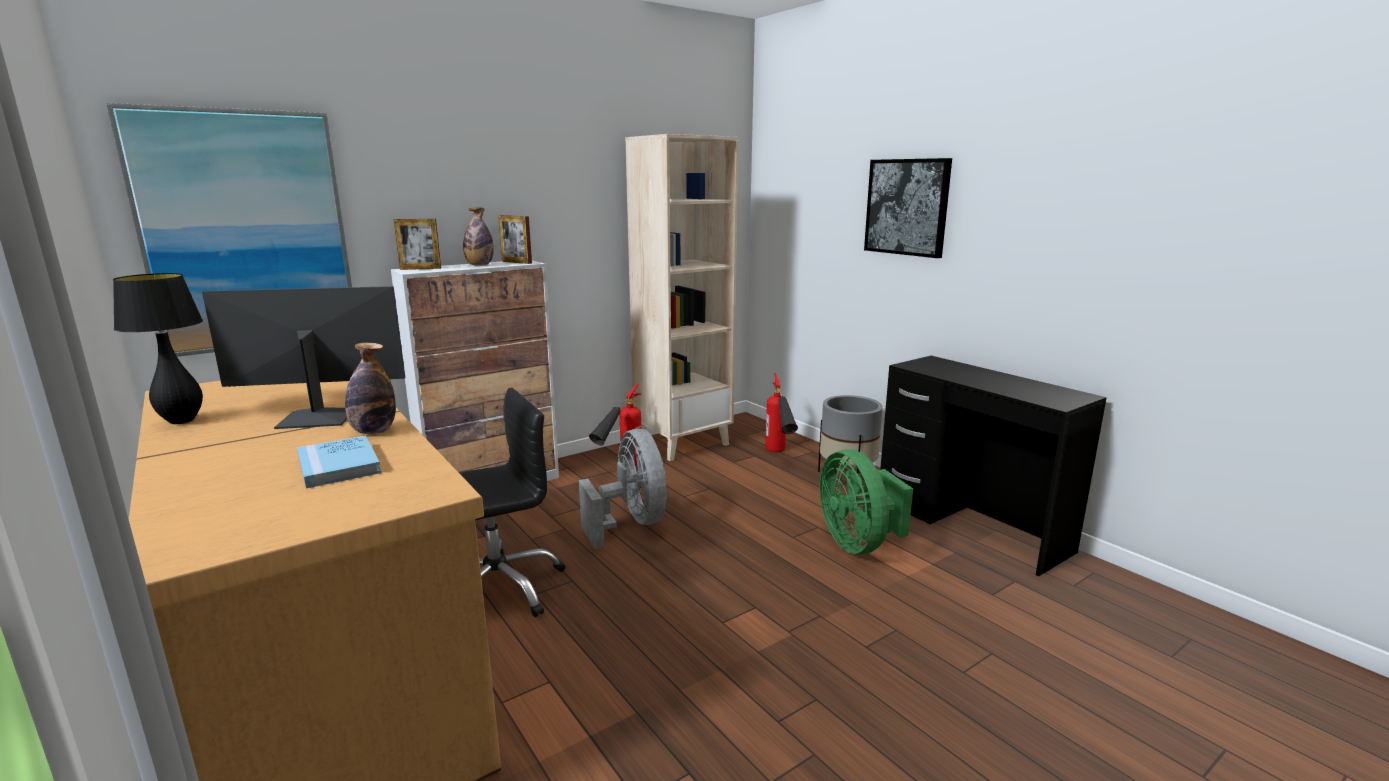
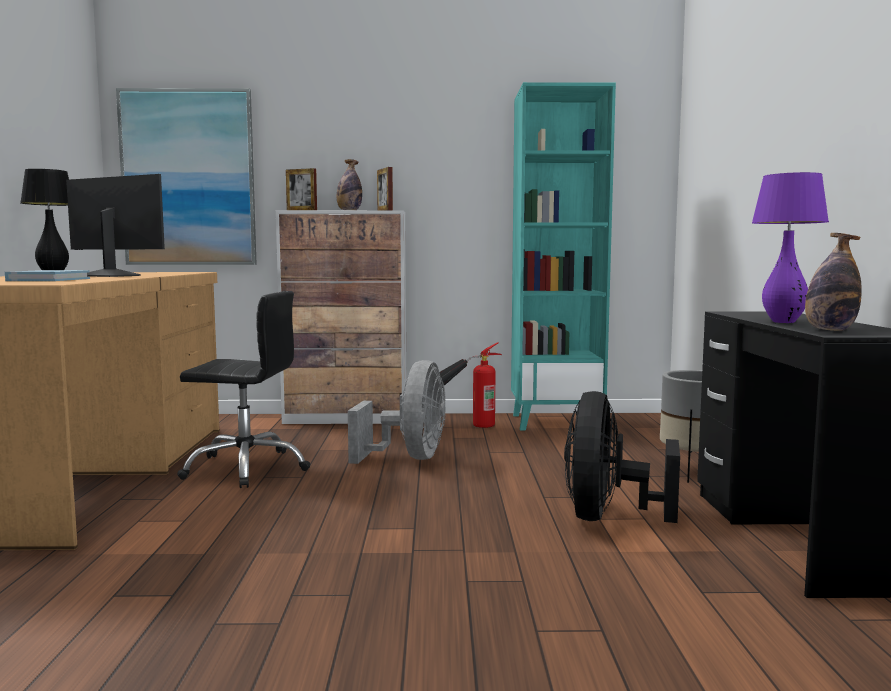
camera: 35 degrees right, 10 degrees down
bottle [345,343,396,434] -> bottle moved to [805,233,862,331]
beige bookcase [625,134,739,461] -> turquoise bookcase [511,82,616,430]
fire extinguisher [765,373,798,452] -> none
green fan [820,449,913,554] -> black fan [564,391,680,523]
picture [864,158,952,258] -> none
none -> purple table lamp [752,172,829,323]

